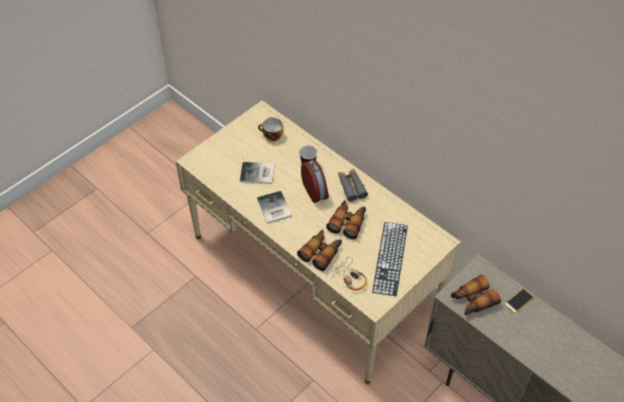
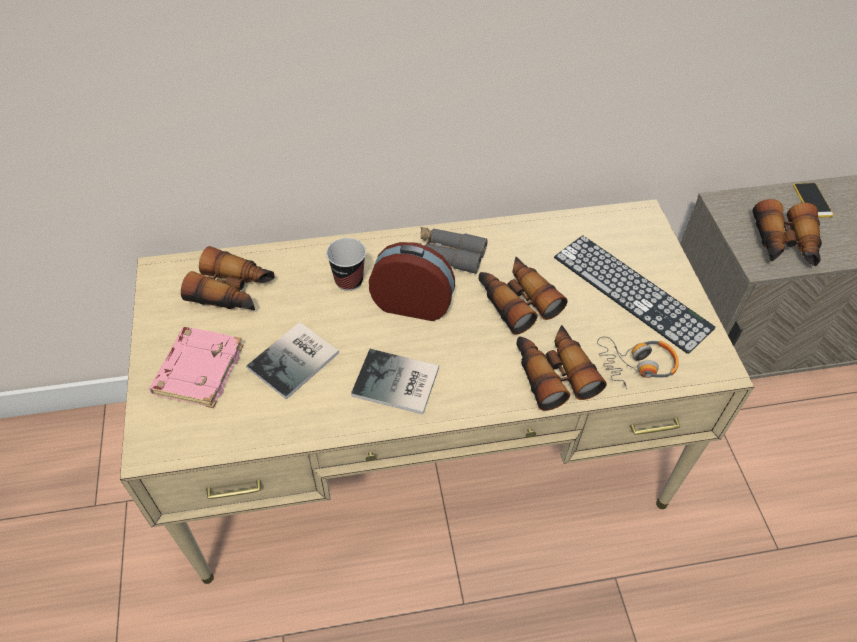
camera: 55 degrees left, 0 degrees up
cup [258,117,283,141] -> binoculars [181,246,275,310]
none -> pink book [149,327,244,408]

